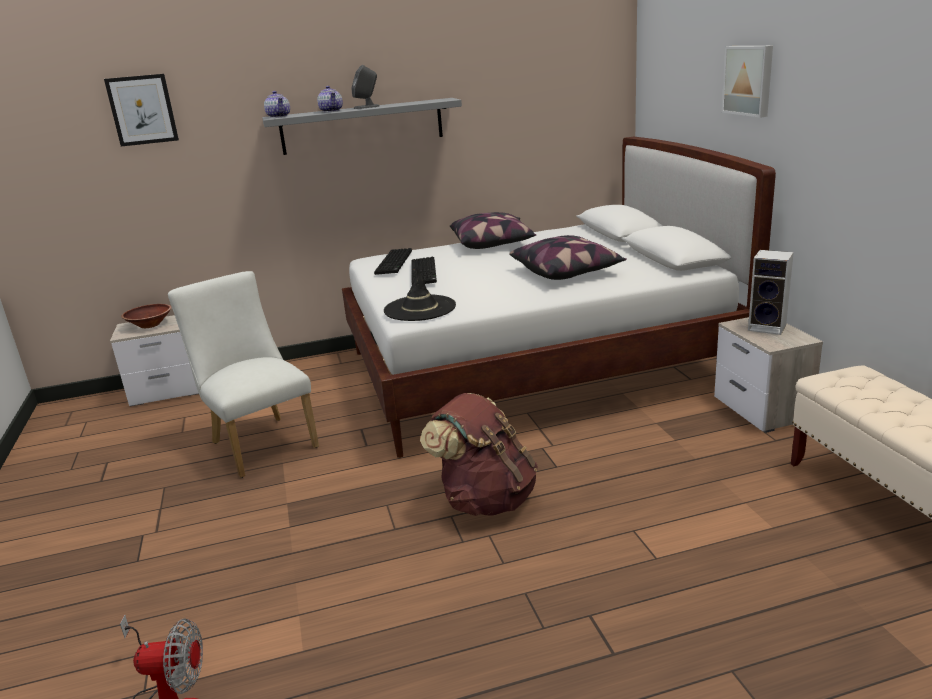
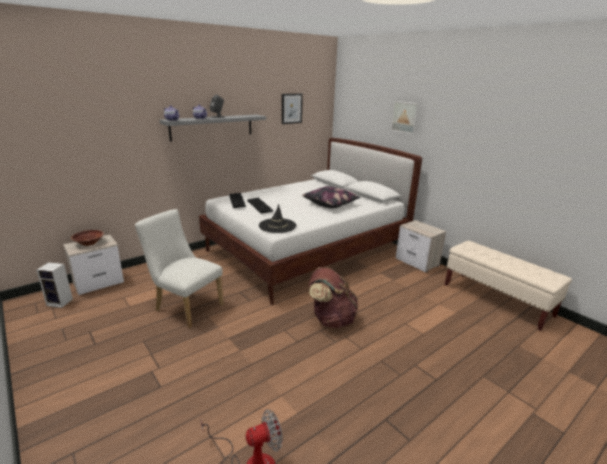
camera: 25 degrees left, 0 degrees up
picture [104,74,179,147] -> picture moved to [282,94,303,124]
pillow [450,212,537,249] -> none
speaker [748,250,794,335] -> speaker moved to [37,262,73,308]

